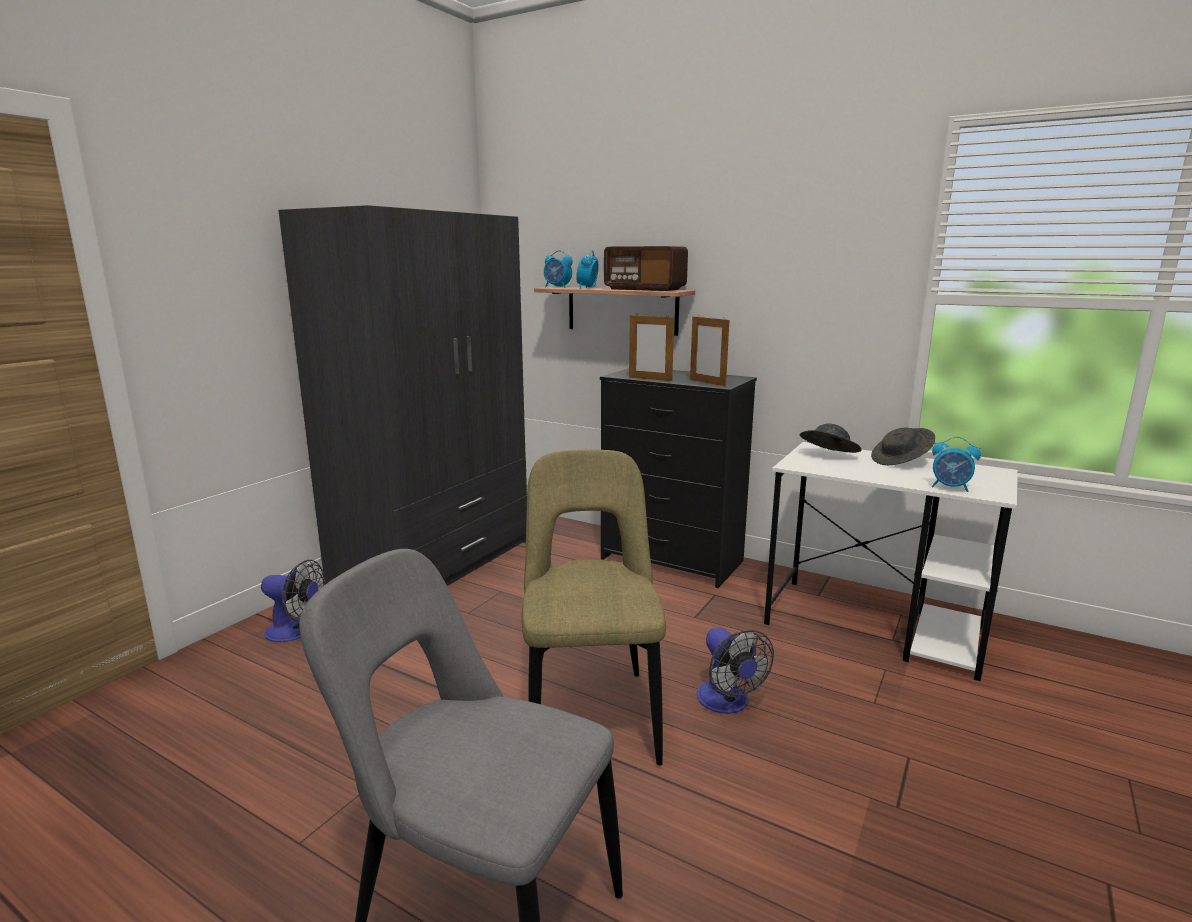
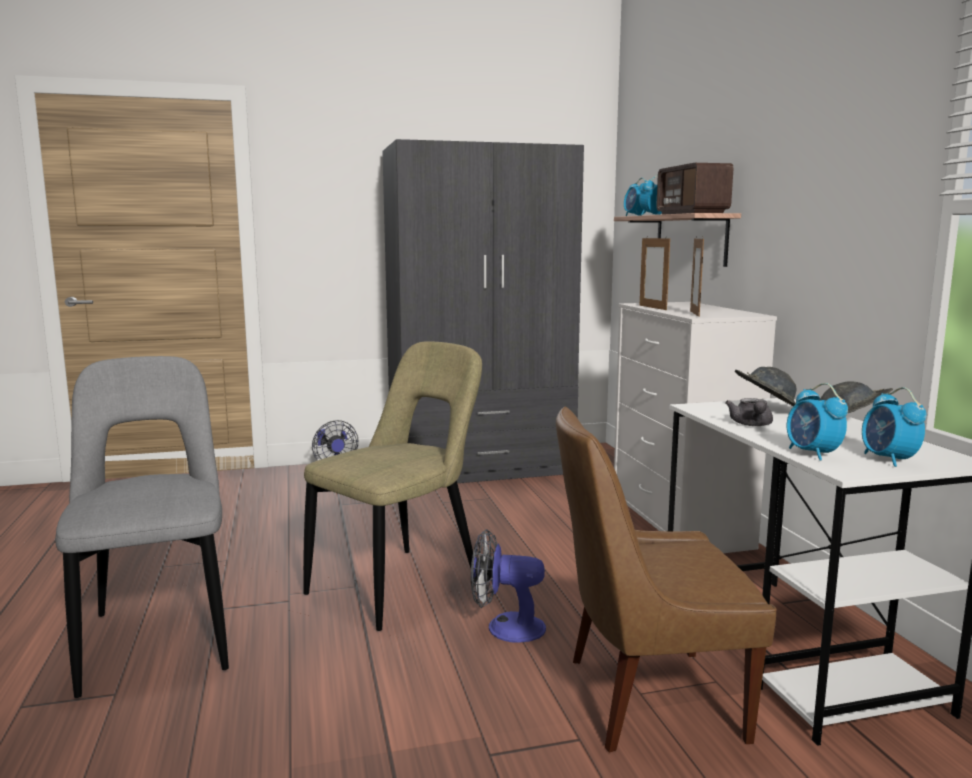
camera: 45 degrees right, 5 degrees down
black dresser [600,368,757,588] -> white dresser [614,302,777,553]
fan [697,628,774,714] -> fan turned 75 degrees clockwise [471,529,546,643]
none -> brown chair [556,407,777,753]
none -> grey teapot [725,398,773,426]
none -> alarm clock [862,387,927,467]

